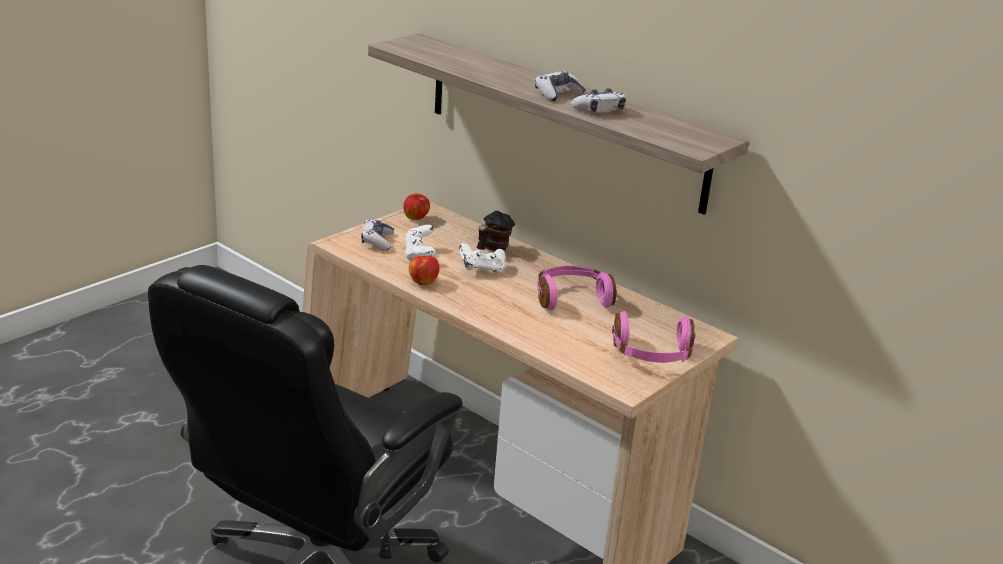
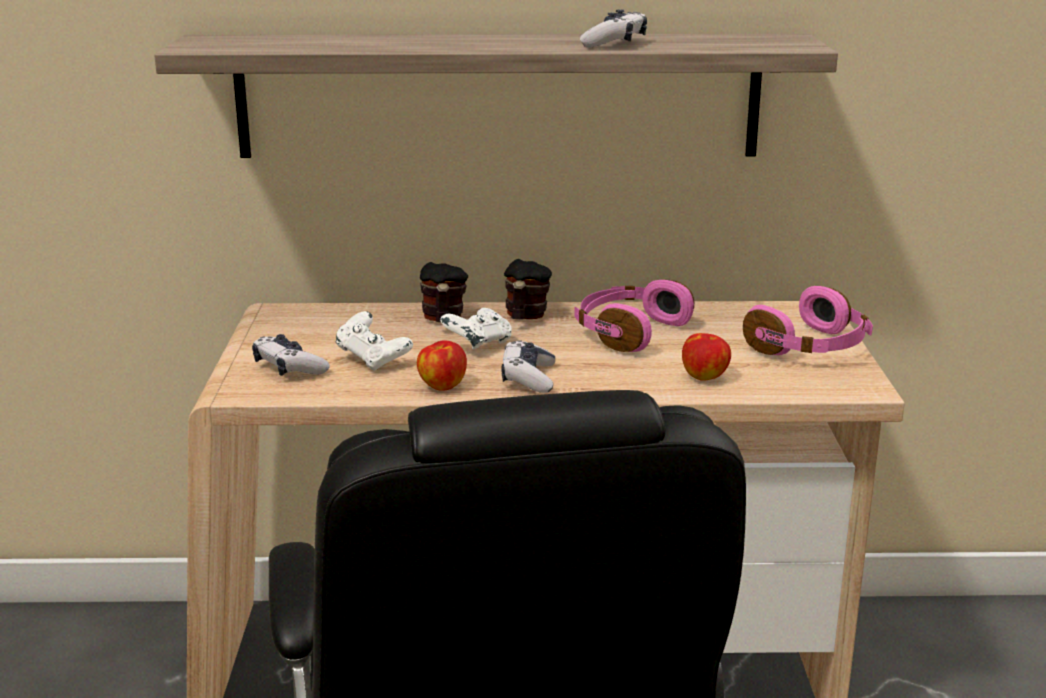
camera: 40 degrees left, 5 degrees down
apple [403,193,430,220] -> apple moved to [682,333,731,381]
game controller [535,71,586,101] -> game controller moved to [501,340,555,393]
none -> mug [504,259,552,319]

